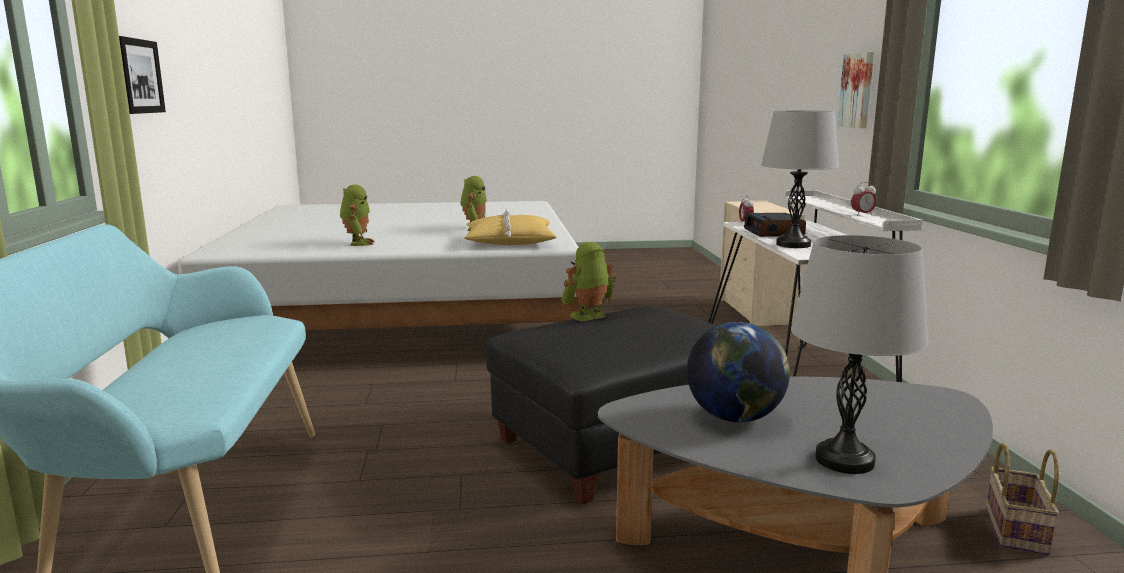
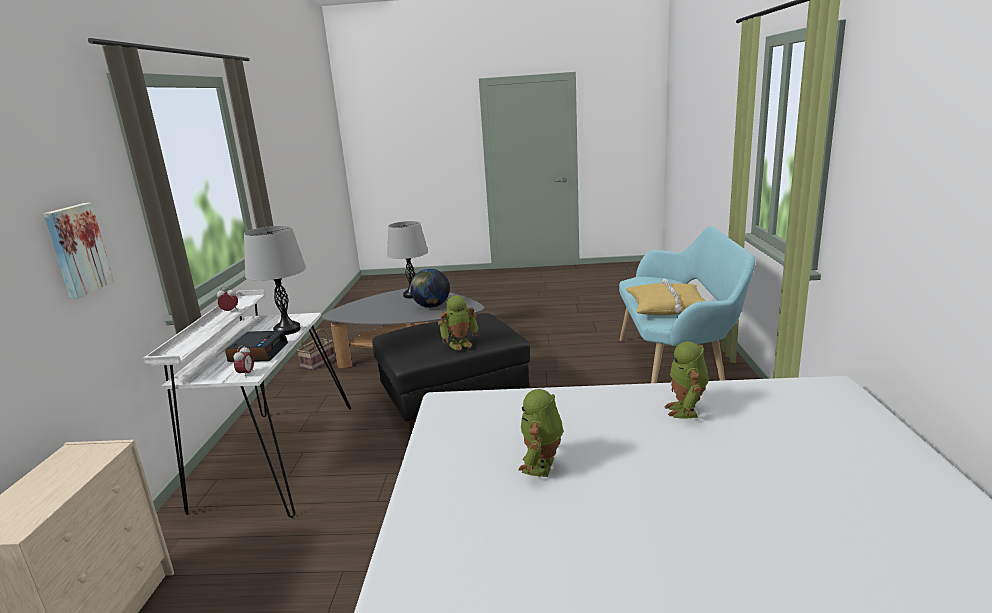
camera: 170 degrees left, 5 degrees up
picture [119,36,166,114] -> none
yellow pillow [464,209,556,245] -> yellow pillow moved to [626,278,706,315]

